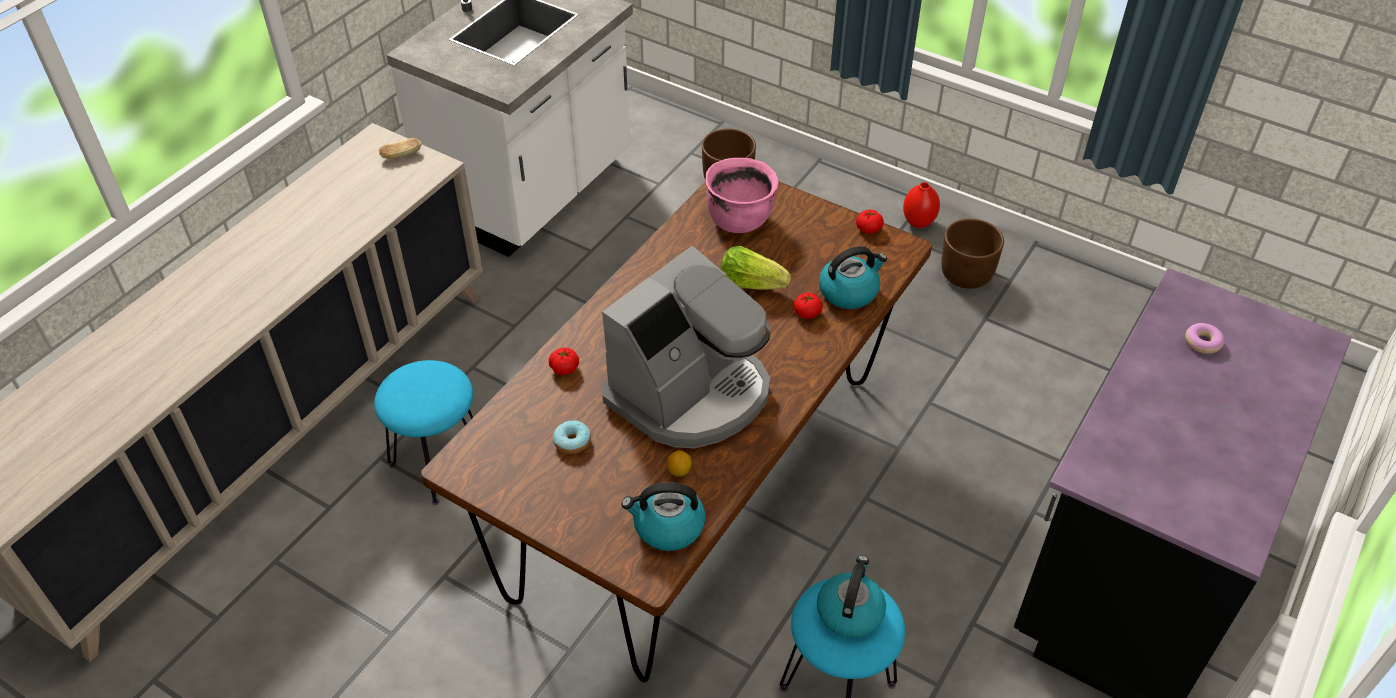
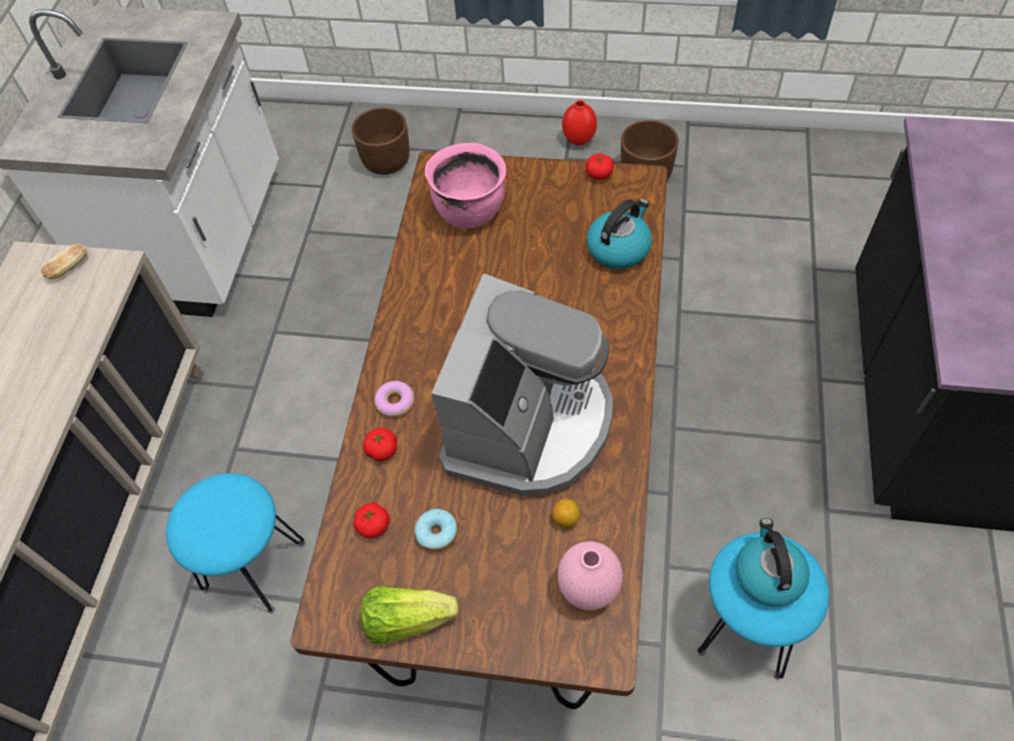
camera: 20 degrees left, 10 degrees up
kettle [621,482,706,551] -> pink vase [558,541,623,610]
lettuce [720,246,791,290] -> lettuce moved to [360,585,459,645]
tomato [793,293,823,319] -> tomato moved to [353,503,390,539]
donut [1185,323,1224,354] -> donut moved to [374,381,414,417]

